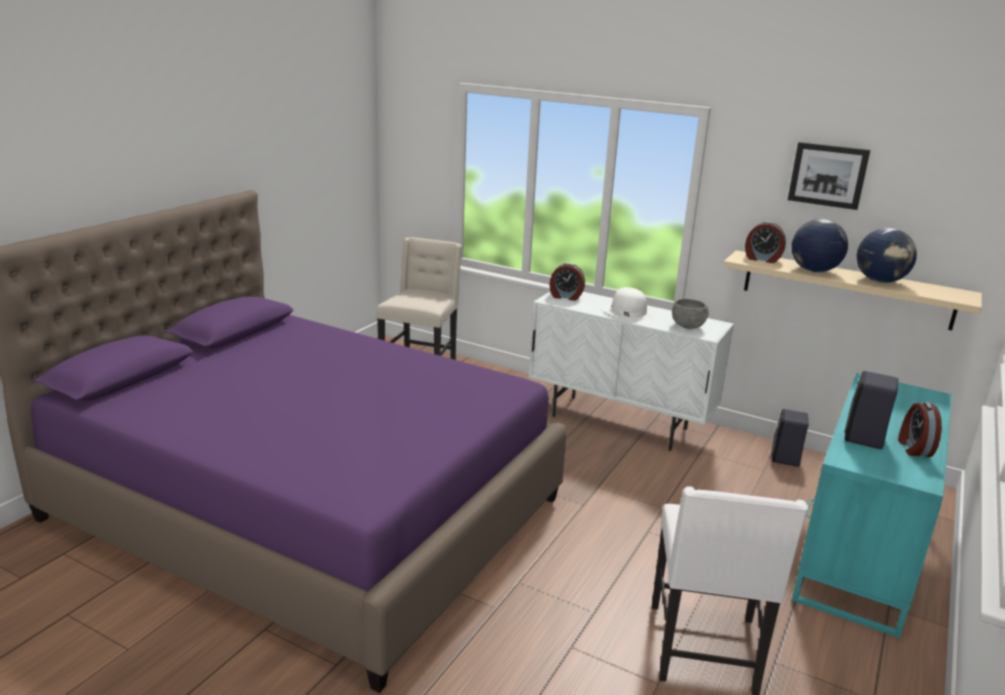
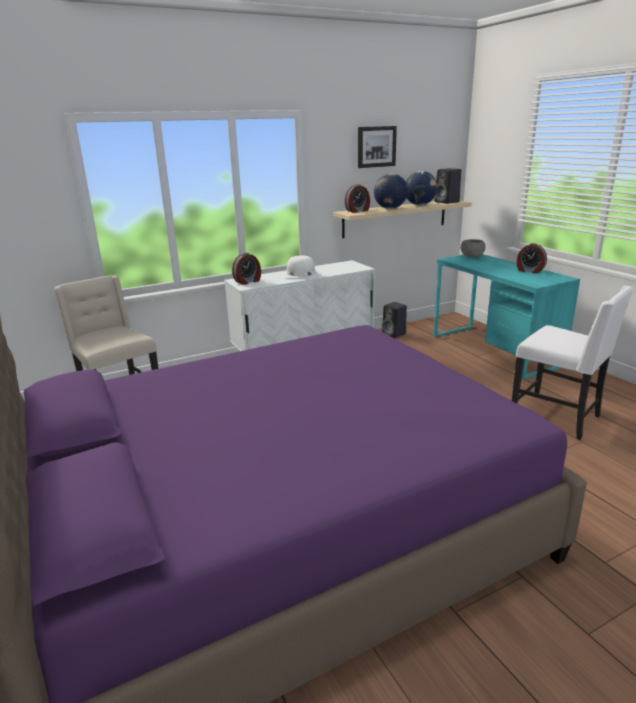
camera: 55 degrees left, 0 degrees up
grey bowl [672,299,709,329] -> grey bowl moved to [461,239,486,258]
black speaker [844,371,898,449] -> black speaker moved to [435,168,461,204]

